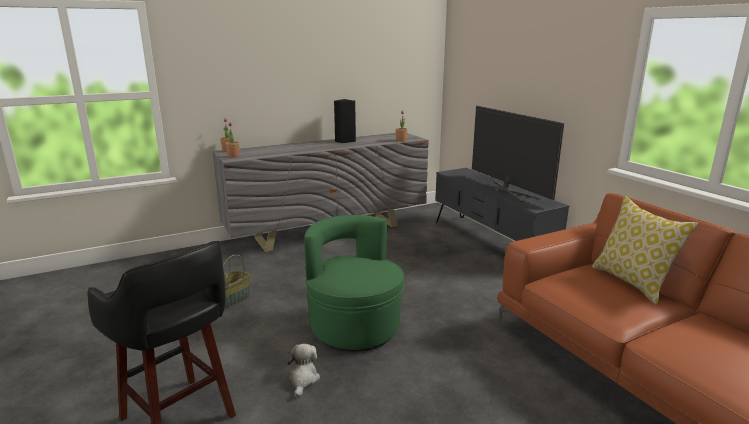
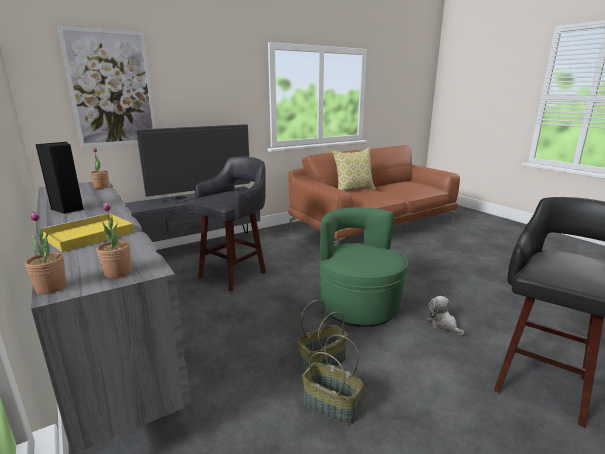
camera: 95 degrees left, 0 degrees up
plush toy [286,344,320,397] -> plush toy turned 60 degrees clockwise [427,296,464,335]
green armchair [304,215,404,352] -> green armchair turned 105 degrees clockwise [320,207,408,327]
none -> yellow tray [42,213,134,252]
none -> picture [57,26,156,147]
none -> grey stool [188,156,266,291]
none -> basket [298,300,348,372]

